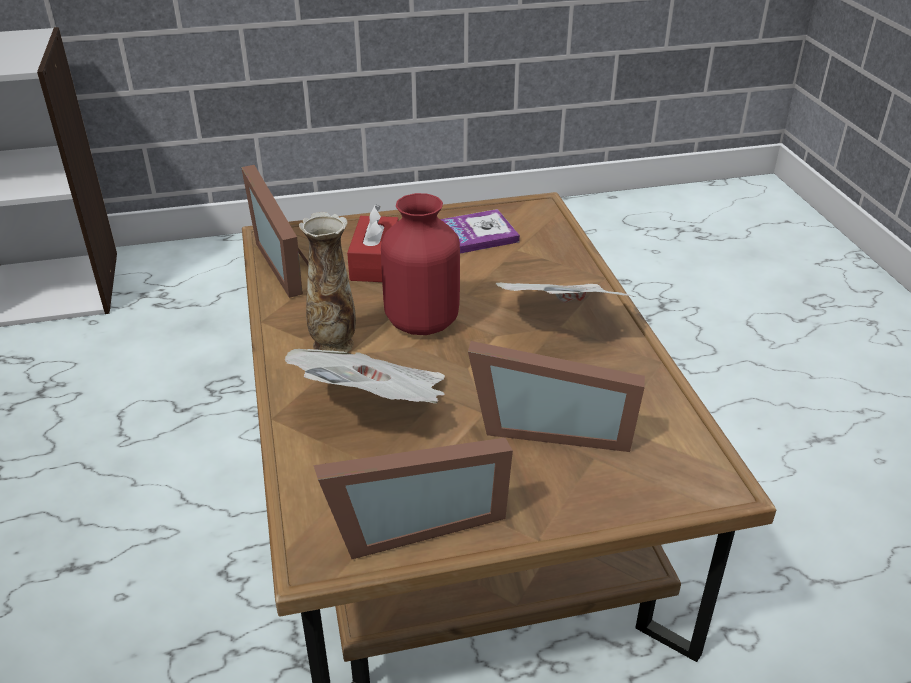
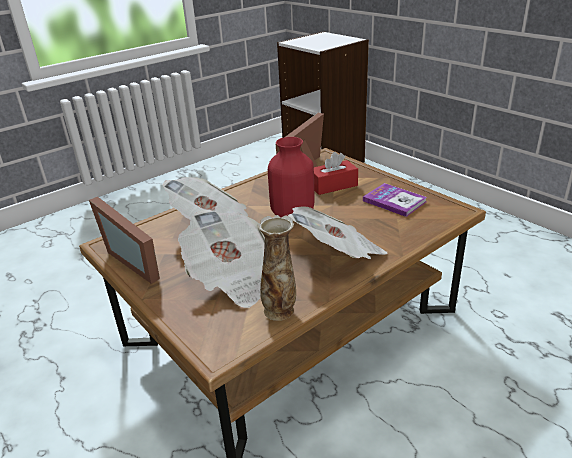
camera: 65 degrees right, 5 degrees down
vase [299,212,356,353] -> vase moved to [258,215,296,321]
picture frame [468,341,645,452] -> newspaper [178,209,265,308]

